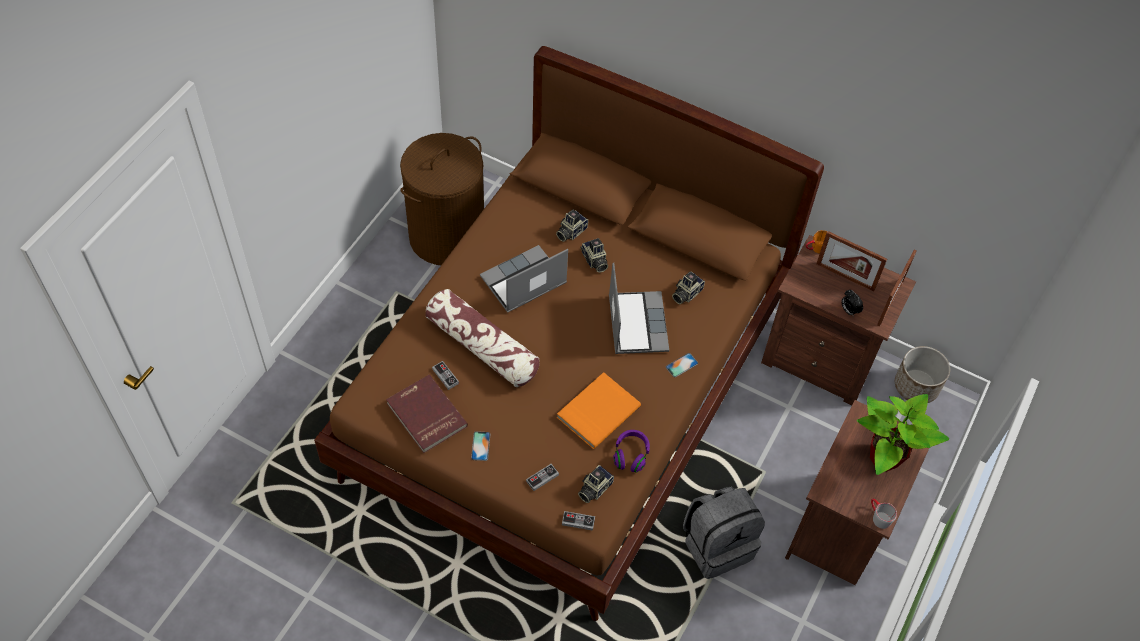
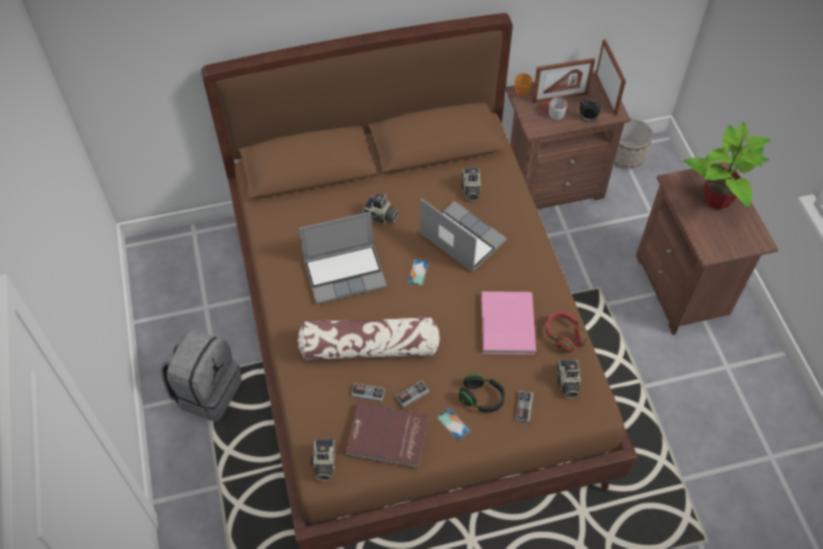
camera: 40 degrees left, 0 degrees up
brown laundry basket [400,133,484,265] -> none
laptop [480,245,568,313] -> laptop turned 120 degrees counterclockwise [299,212,387,304]
camera [556,209,588,242] -> camera moved to [311,440,335,481]
orange book [557,372,641,449] -> pink book [481,291,536,355]
game controller [562,511,595,531] -> game controller moved to [396,380,429,408]
purple headphones [613,430,650,473] -> red headphones [545,312,587,353]
phone [666,353,698,377] -> phone moved to [407,259,429,286]
grey backpack [683,487,765,579] -> grey backpack moved to [161,329,242,422]
grey mug [871,498,897,529] -> grey mug moved to [541,97,567,120]
none -> black headphones [458,374,505,412]

